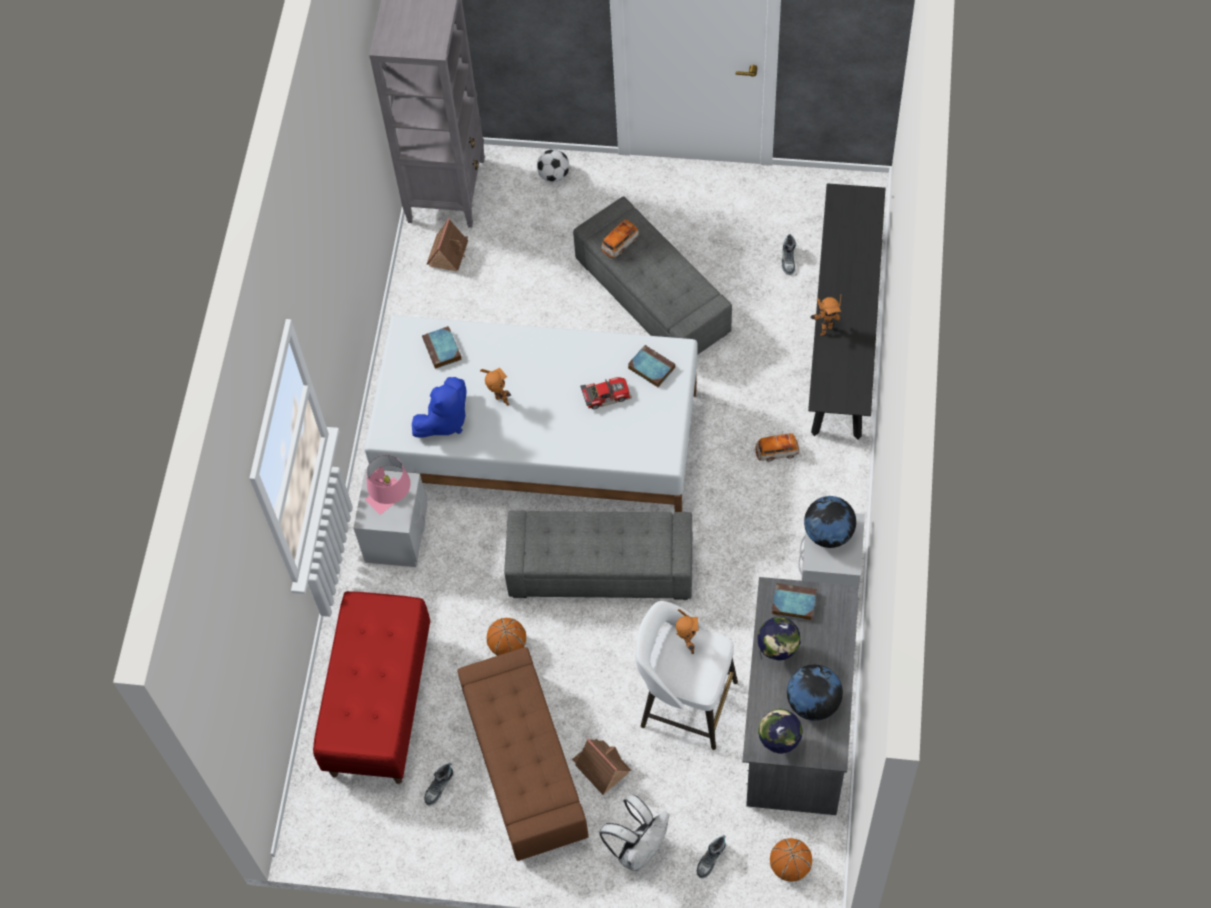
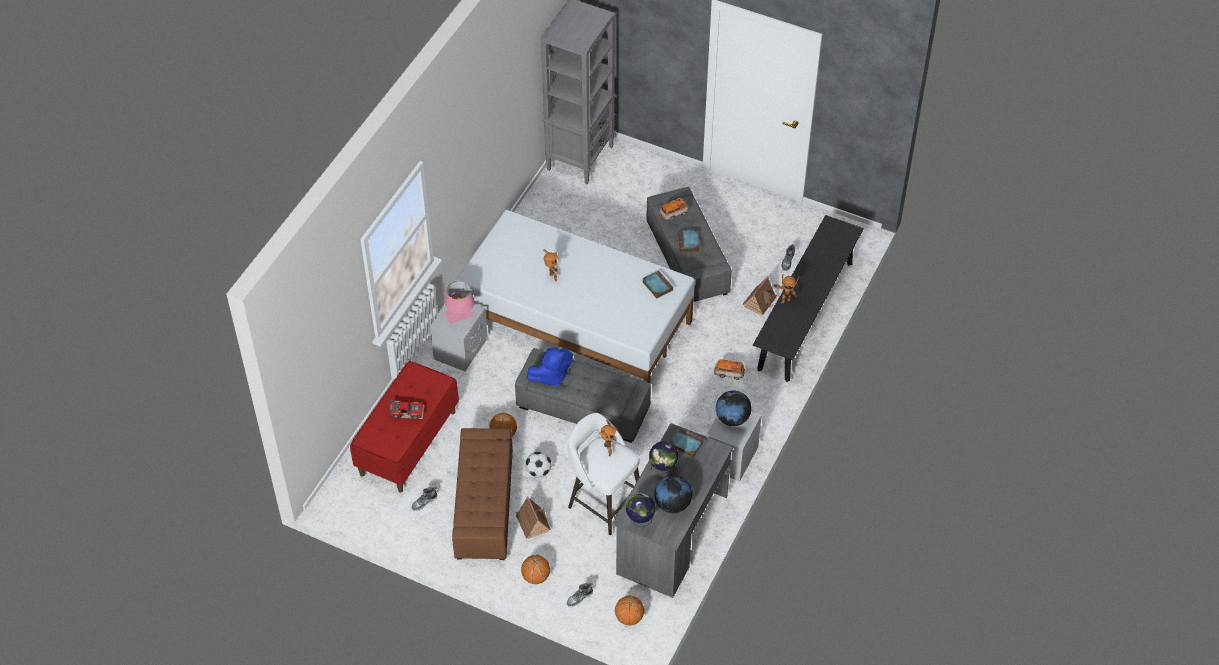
camera: 15 degrees right, 10 degrees down
blue plush toy [412,377,467,438] -> blue plush toy moved to [527,348,573,387]
book [422,326,462,369] -> book moved to [678,230,699,252]
toy house [426,218,468,271] -> toy house moved to [742,277,777,315]
football [537,149,569,182] -> football moved to [525,451,552,478]
toy car [580,377,632,409] -> toy car moved to [389,400,425,419]
white backpack [599,795,670,871] -> basketball [521,555,550,584]

